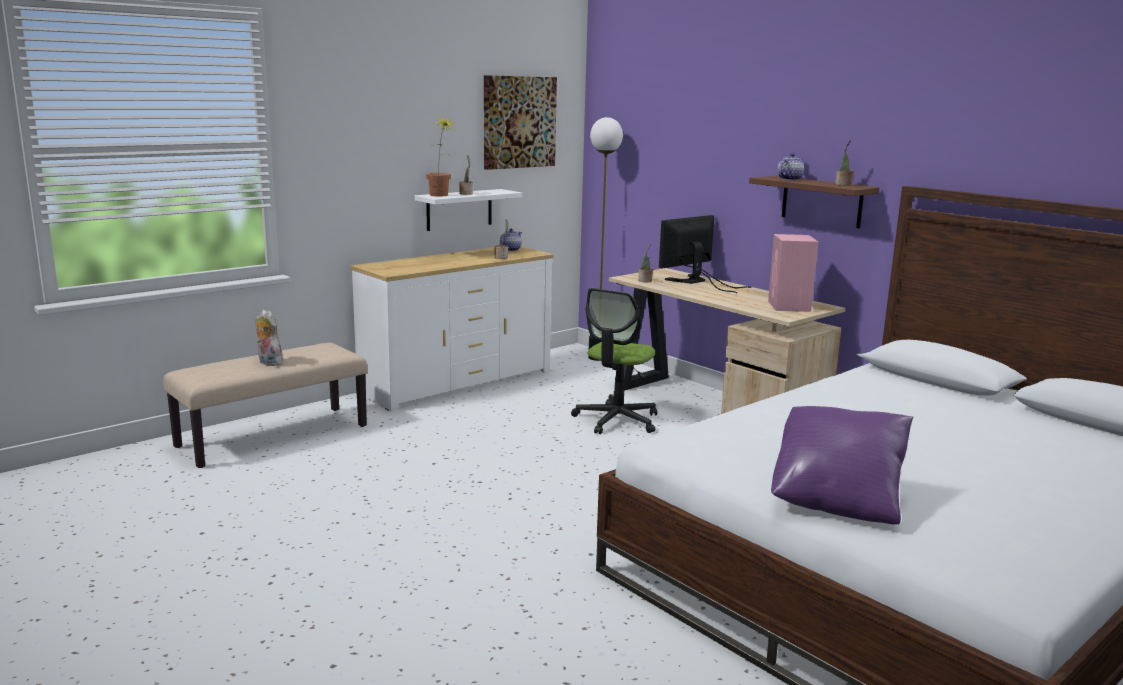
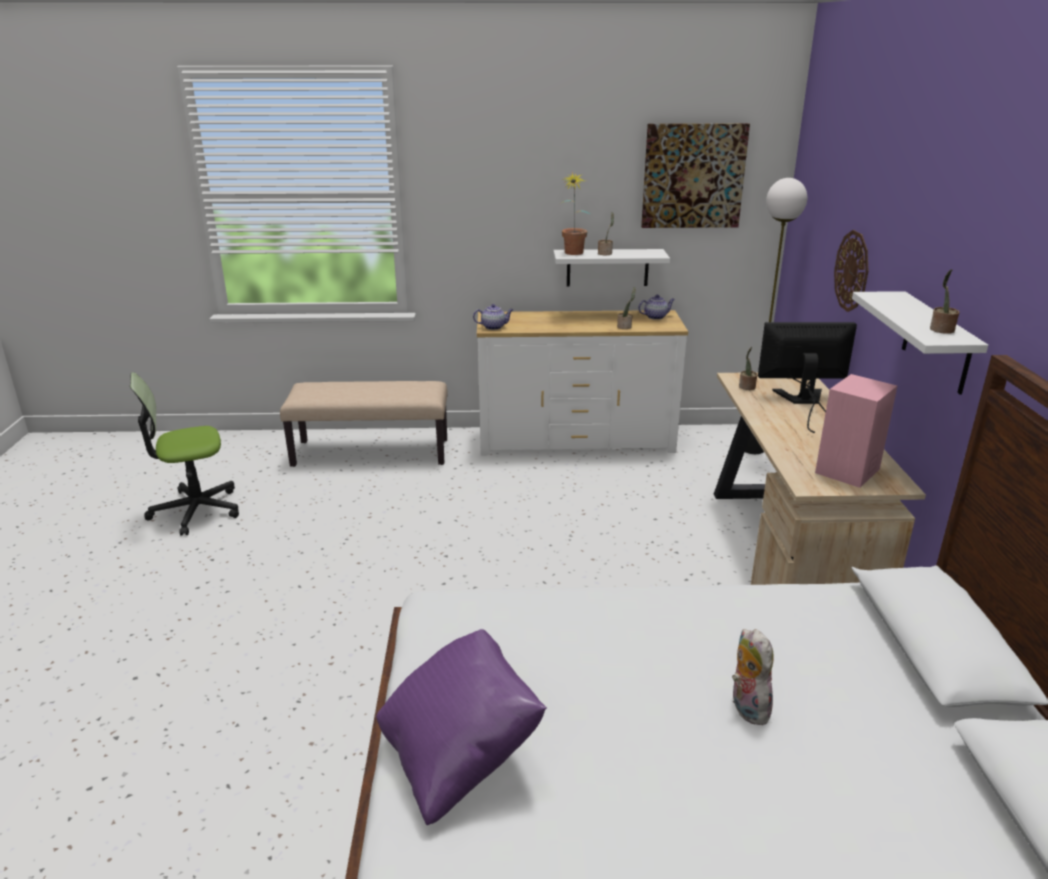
camera: 40 degrees right, 10 degrees up
plush toy [255,310,283,366] -> plush toy moved to [732,629,774,725]
office chair [571,288,657,434] -> office chair moved to [130,372,239,535]
brown shelf [749,176,879,228] -> white shelf [852,291,988,395]
teapot [777,153,804,180] -> teapot moved to [473,304,513,330]
none -> wall clock [834,230,868,312]

